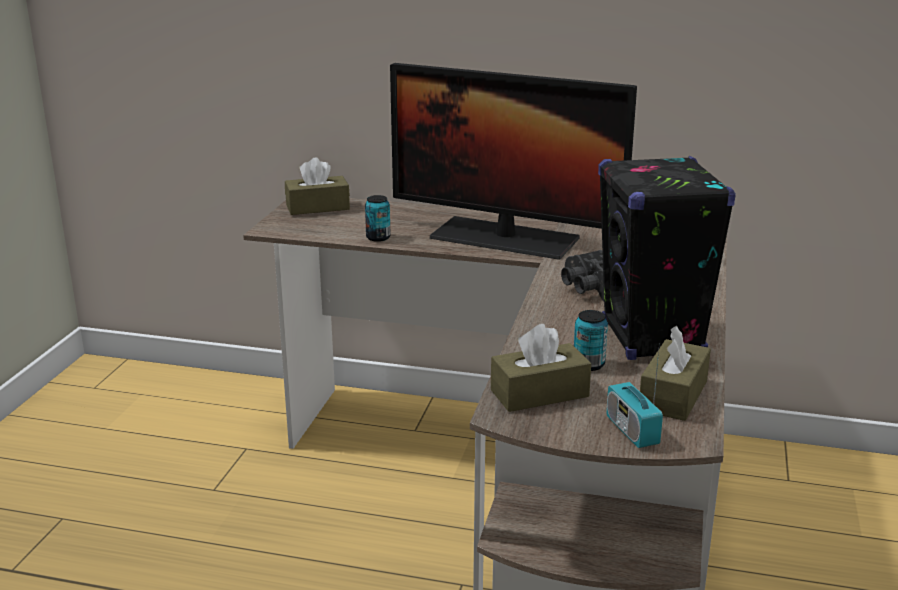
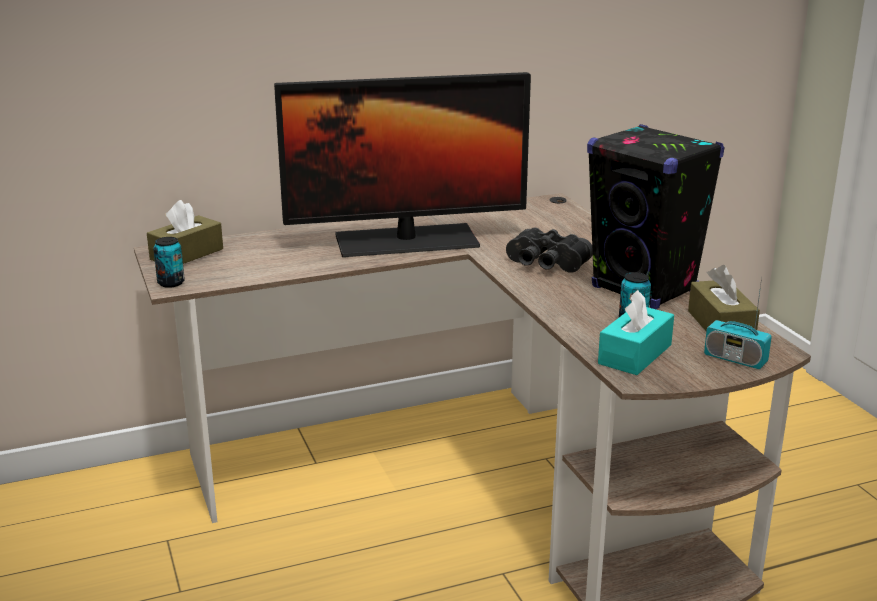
camera: 35 degrees left, 0 degrees up
can [365,195,391,242] -> can moved to [153,237,185,288]
brown tissue box [491,324,591,412] -> turquoise tissue box [598,290,674,375]

